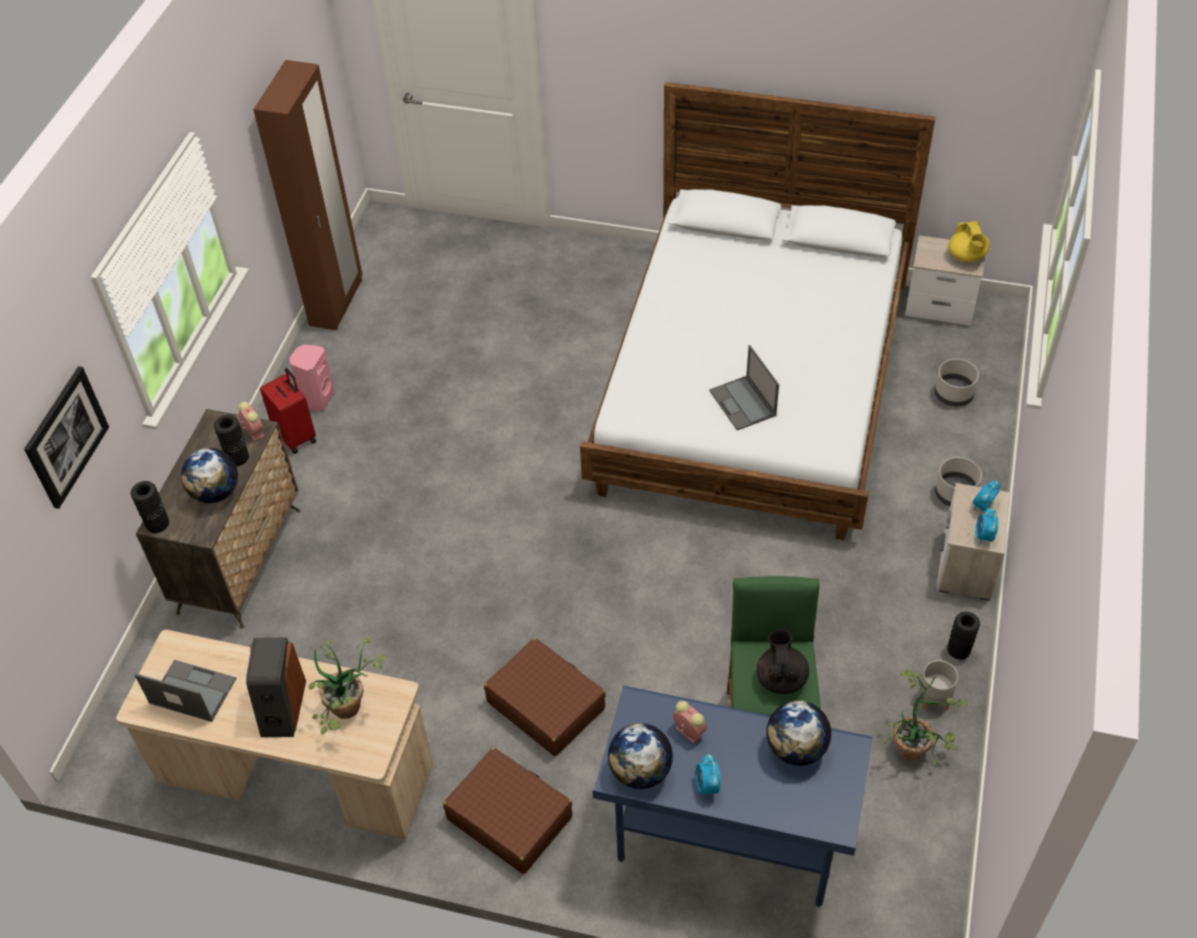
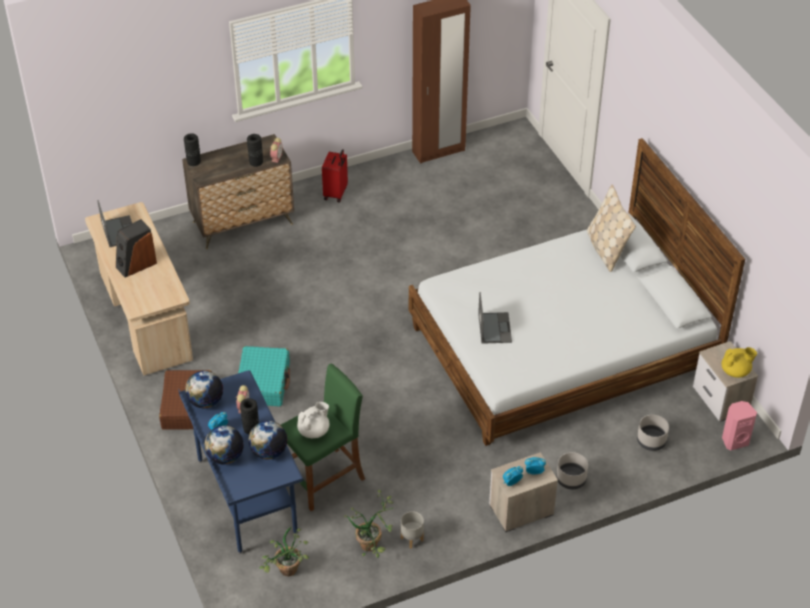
camera: 50 degrees right, 5 degrees down
picture [24,366,109,509] -> none
globe [181,448,238,503] -> globe moved to [204,425,244,464]
pink speaker [290,344,335,412] -> pink speaker moved to [722,401,757,450]
potted plant [308,637,387,734] -> potted plant moved to [259,527,309,577]
brown suitcase [484,638,606,756] -> turquoise suitcase [238,346,290,407]
laptop [709,345,779,430] -> laptop turned 150 degrees clockwise [478,292,512,344]
black teapot [757,630,809,694] -> white teapot [297,402,330,438]
black vase [947,612,980,660] -> black vase moved to [240,398,259,434]
yellow teapot [948,221,989,262] -> yellow teapot turned 135 degrees counterclockwise [722,347,757,378]
none -> beige pillow [587,184,636,272]

